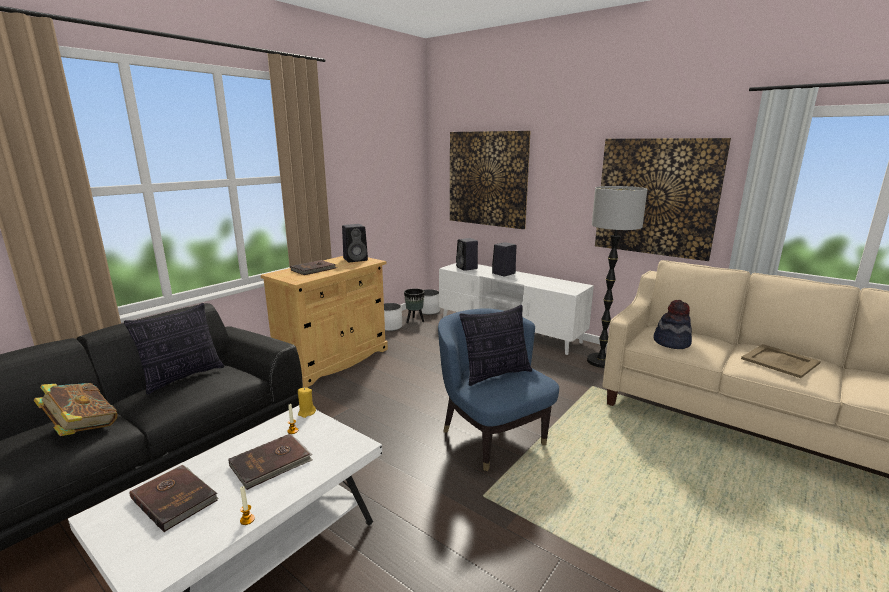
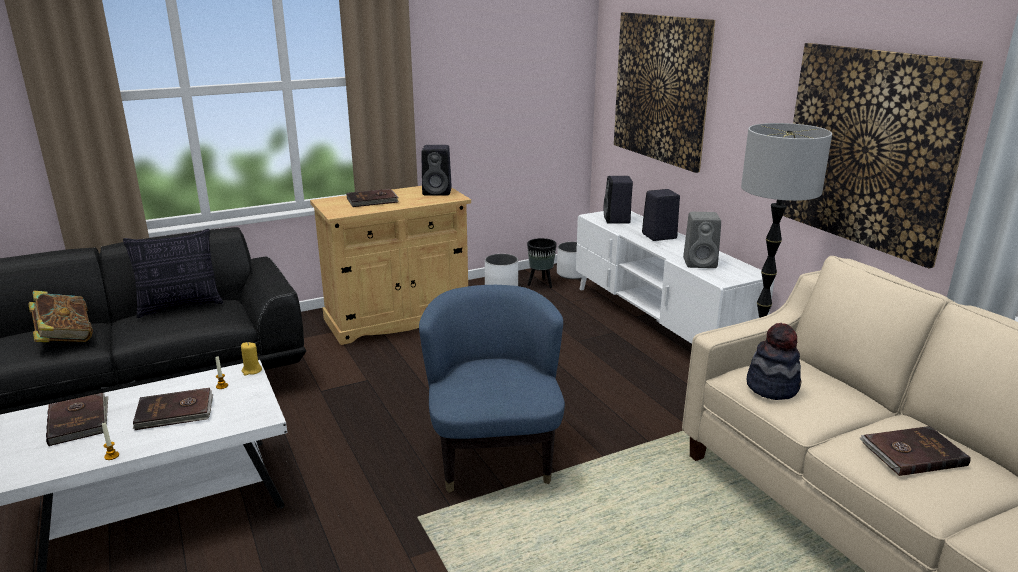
camera: 25 degrees right, 5 degrees up
pillow [460,305,532,386] -> none
beige tray [741,344,821,378] -> brown book [860,426,971,476]
none -> grey speaker [683,212,721,268]

